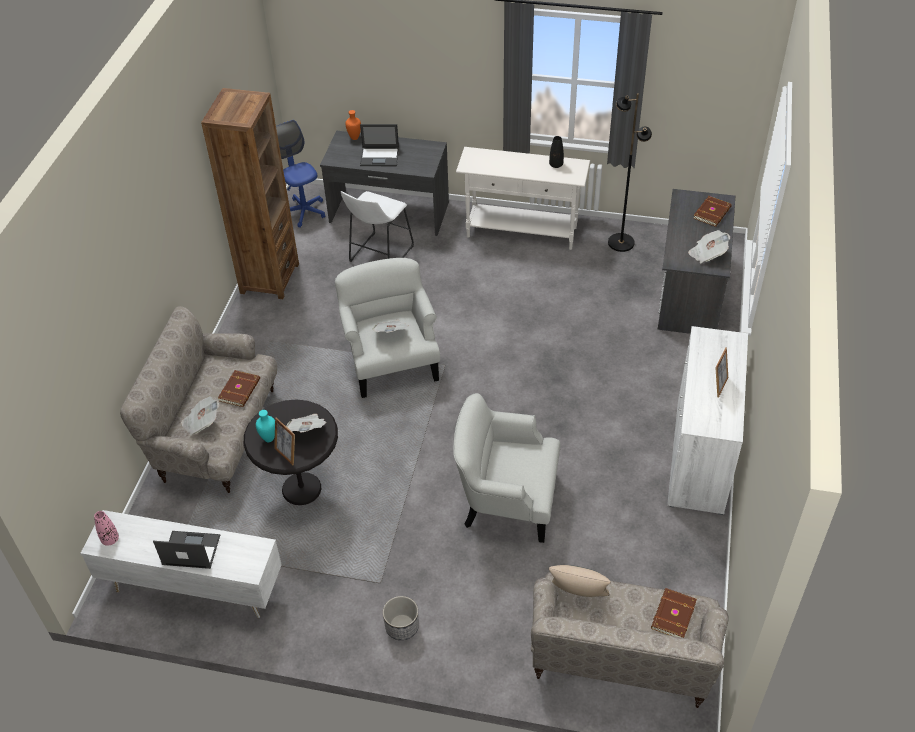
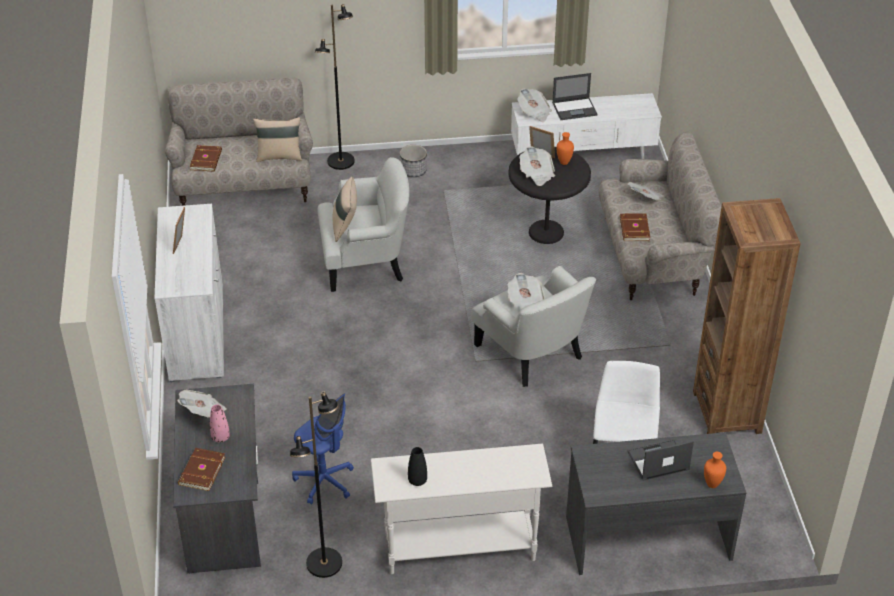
camera: 160 degrees right, 5 degrees down
pink vase [94,511,119,546] -> pink vase moved to [210,405,230,443]
turquoise vase [256,410,275,442] -> orange vase [557,132,574,165]
blue office chair [276,120,325,228] -> blue office chair moved to [292,393,354,505]
none -> black floor lamp [315,4,355,170]
none -> beige pillow [333,177,357,242]
none -> newspaper [517,88,552,122]

